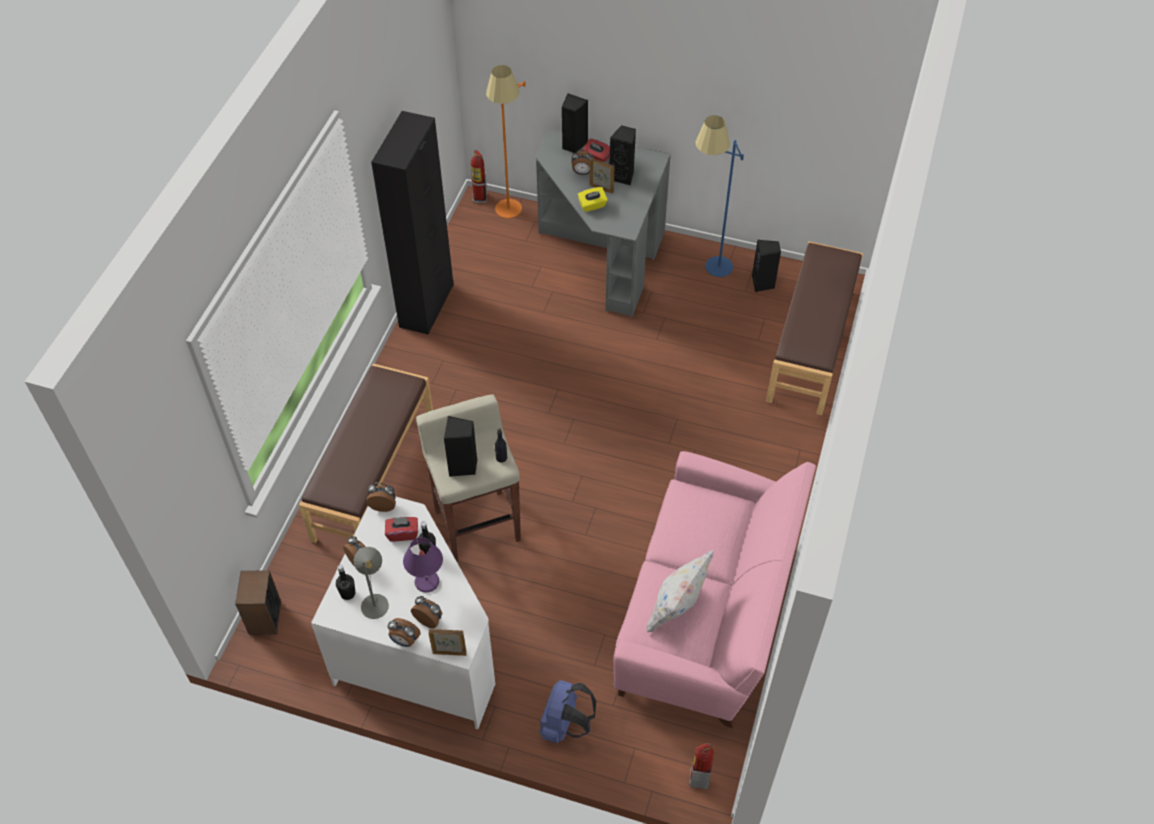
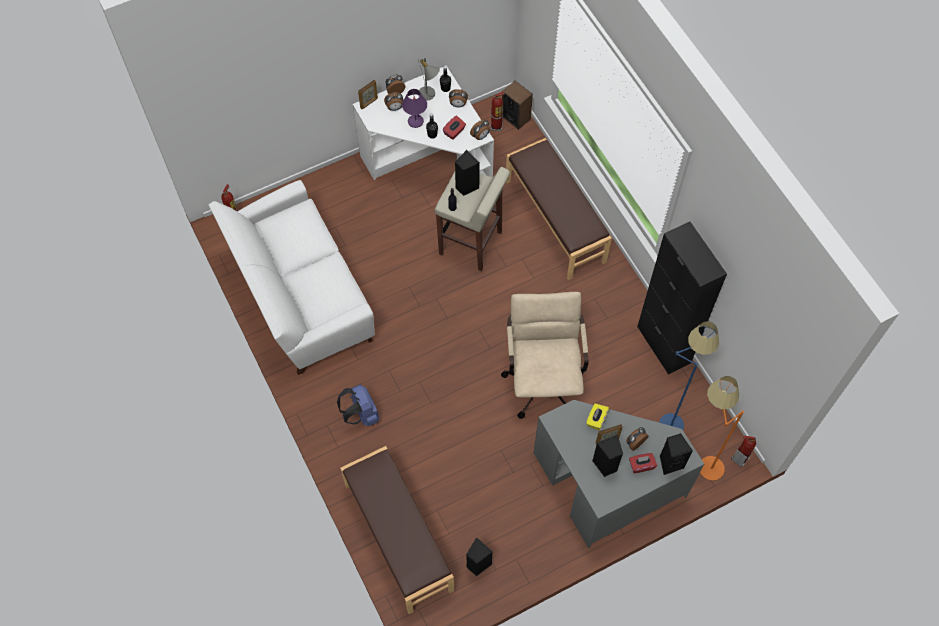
camera: 135 degrees right, 10 degrees up
blue backpack [540,680,596,744] -> blue backpack moved to [337,385,380,426]
pink sofa [613,451,816,728] -> white sofa [209,180,375,375]
white pillow [646,550,713,633] -> none
blue floor lamp [695,115,744,277] -> blue floor lamp moved to [659,321,719,430]
none -> fire extinguisher [490,91,505,131]
none -> beige office chair [501,292,589,419]

